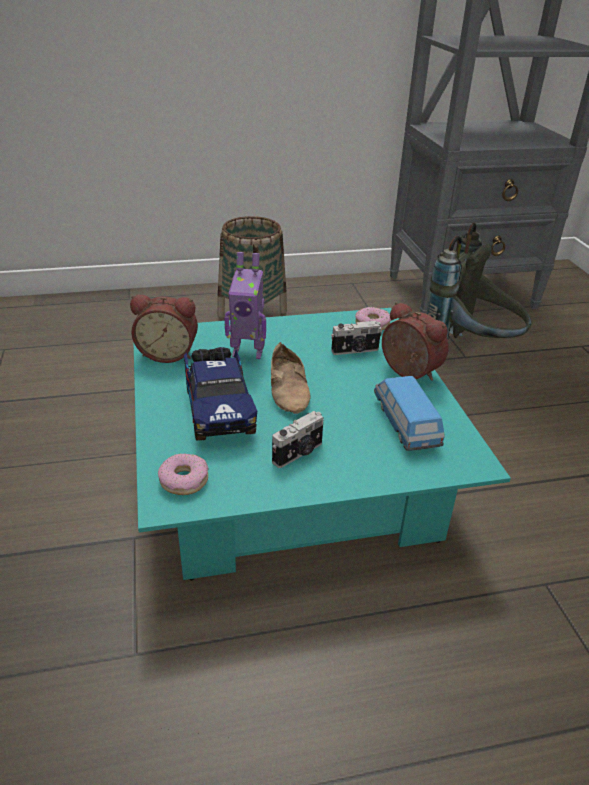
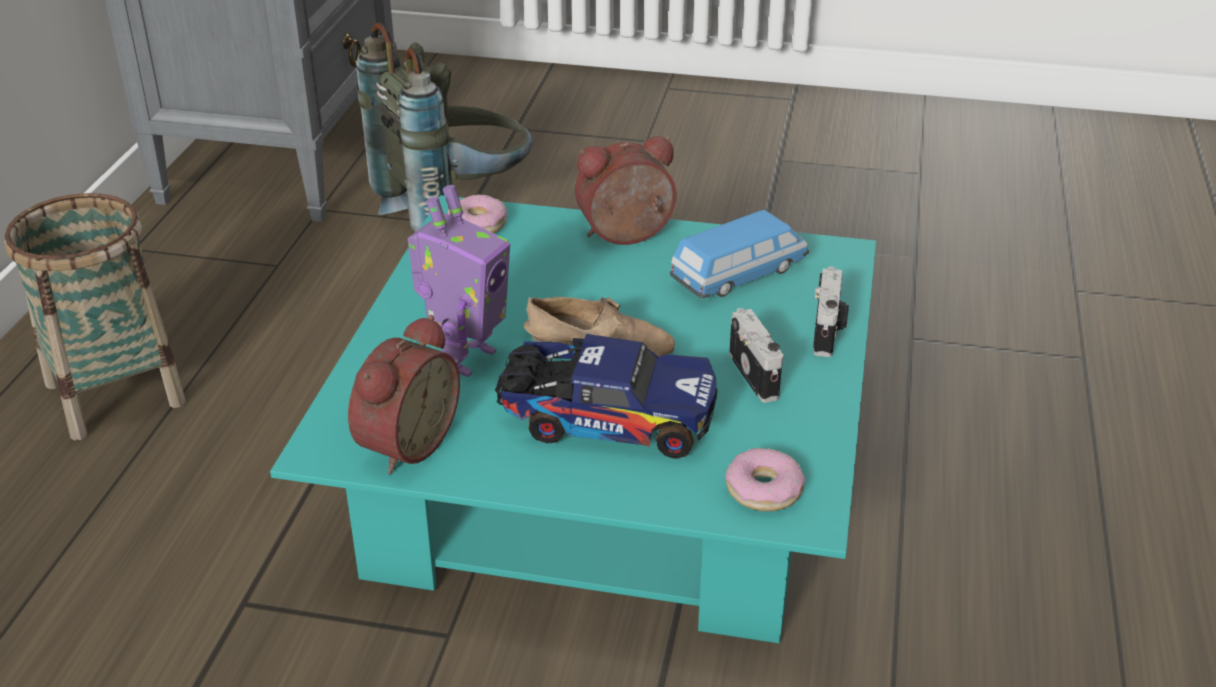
camera: 65 degrees left, 0 degrees up
camera [331,321,382,355] -> camera moved to [813,267,849,357]
toy car [374,376,444,451] -> toy car turned 135 degrees clockwise [670,210,809,298]

